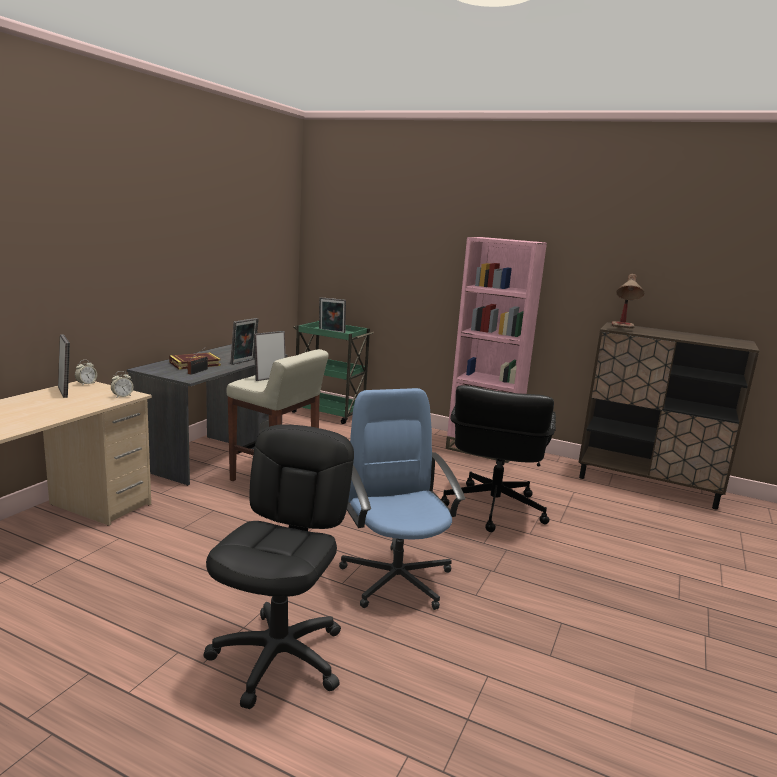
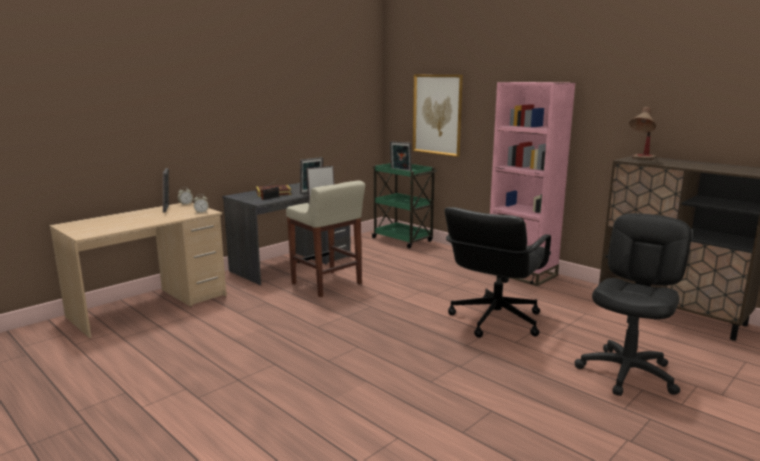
camera: 20 degrees right, 0 degrees up
black office chair [203,424,354,709] -> black office chair moved to [574,213,692,396]
blue office chair [339,388,466,610] -> none
none -> picture [413,75,463,157]

